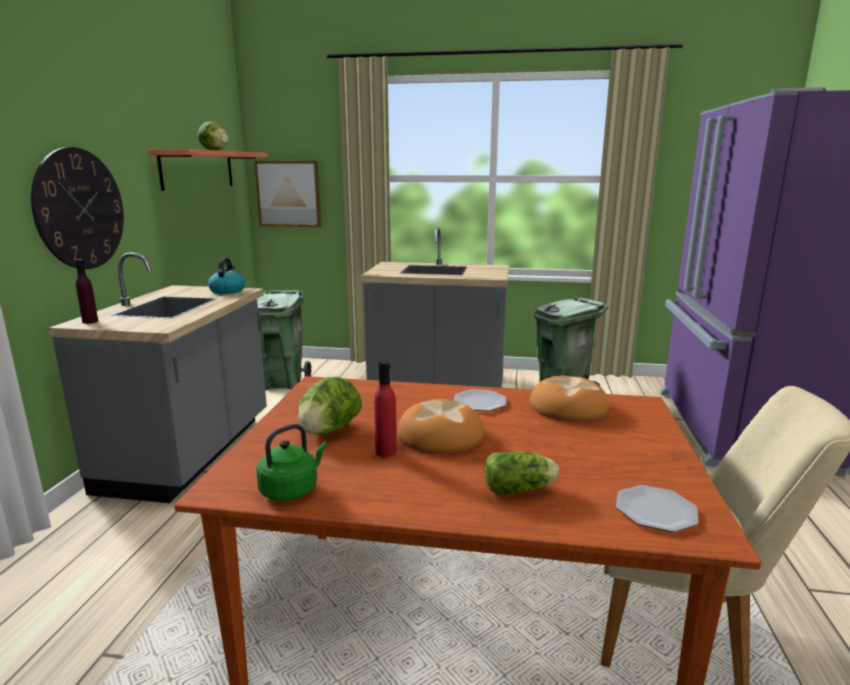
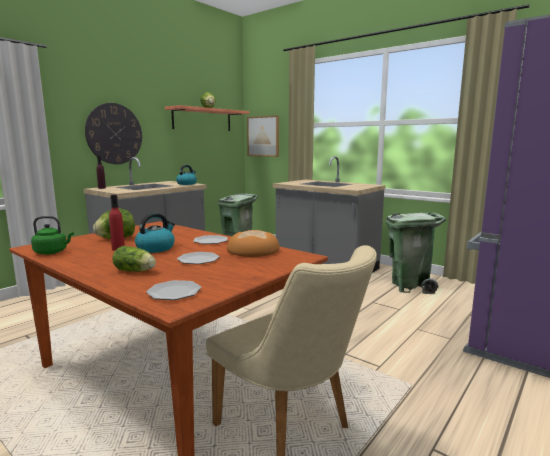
camera: 30 degrees right, 5 degrees down
bread [397,399,484,454] -> kettle [135,213,175,253]
none -> plate [177,252,220,264]

